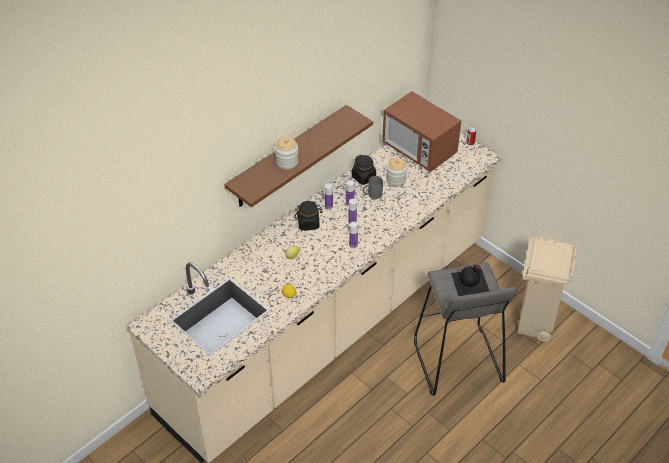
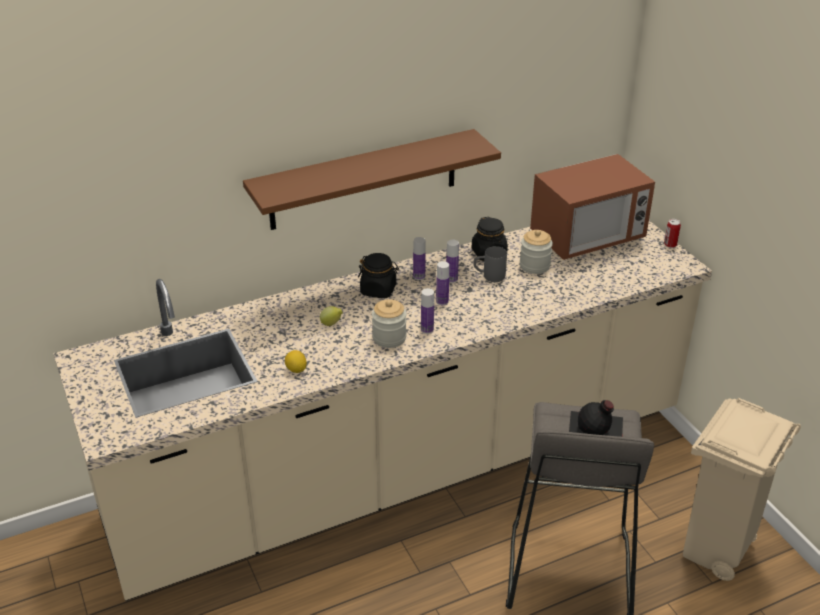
camera: 20 degrees right, 10 degrees down
jar [275,137,299,169] -> jar moved to [372,299,407,348]
microwave [382,91,461,172] -> microwave turned 90 degrees counterclockwise [530,154,655,260]

